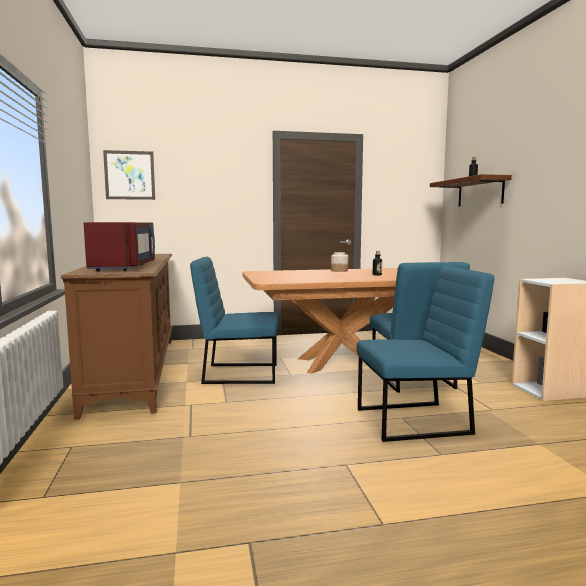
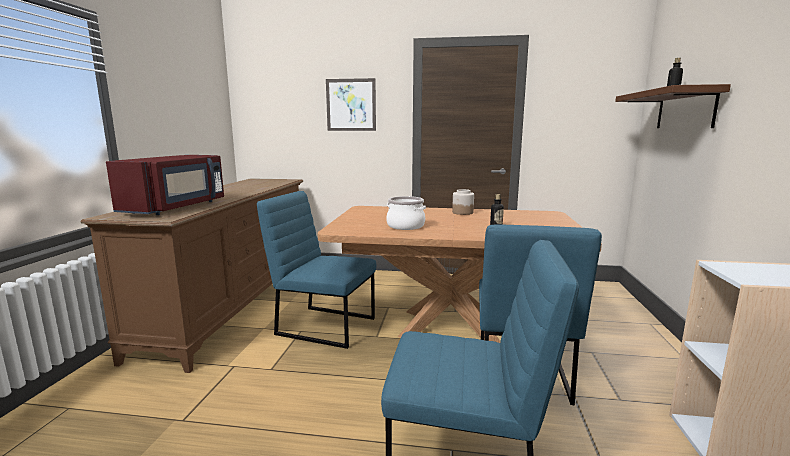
camera: 20 degrees right, 5 degrees up
picture [103,150,155,200] -> picture moved to [326,78,376,131]
none -> cooking pot [386,196,426,230]

